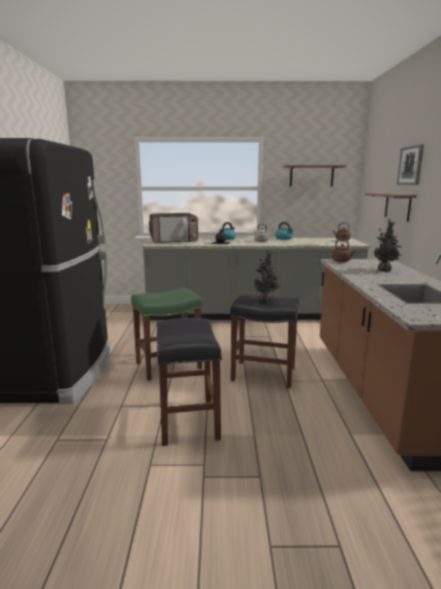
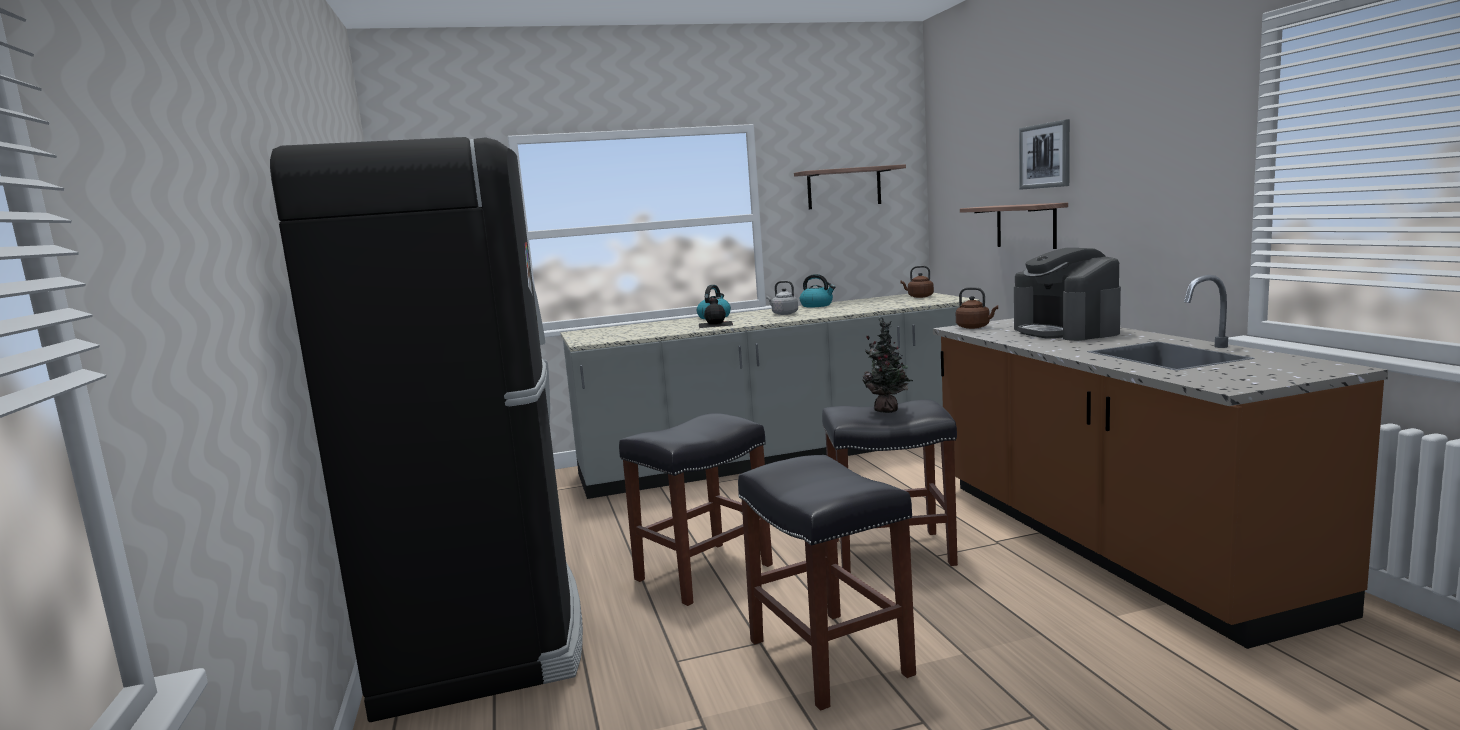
camera: 15 degrees left, 5 degrees down
green stool [131,288,202,381] -> black stool [619,413,773,606]
microwave [149,213,198,243] -> none
potted plant [374,219,402,271] -> coffee machine [1014,248,1121,341]

